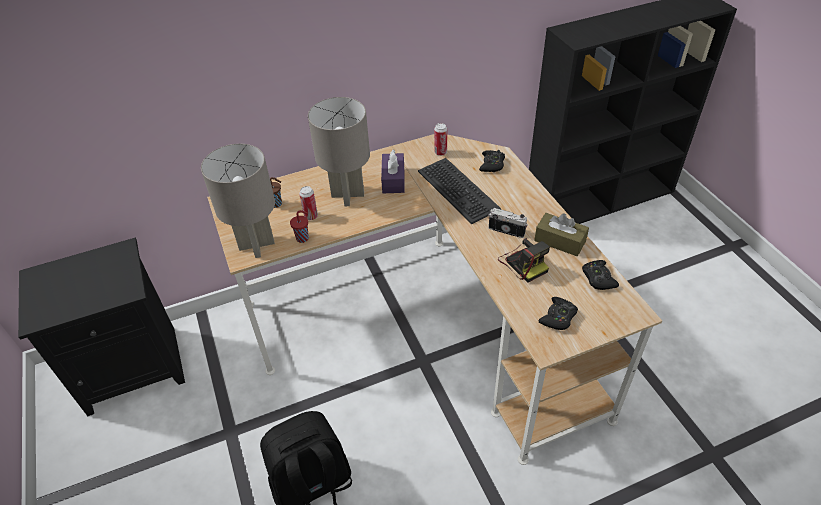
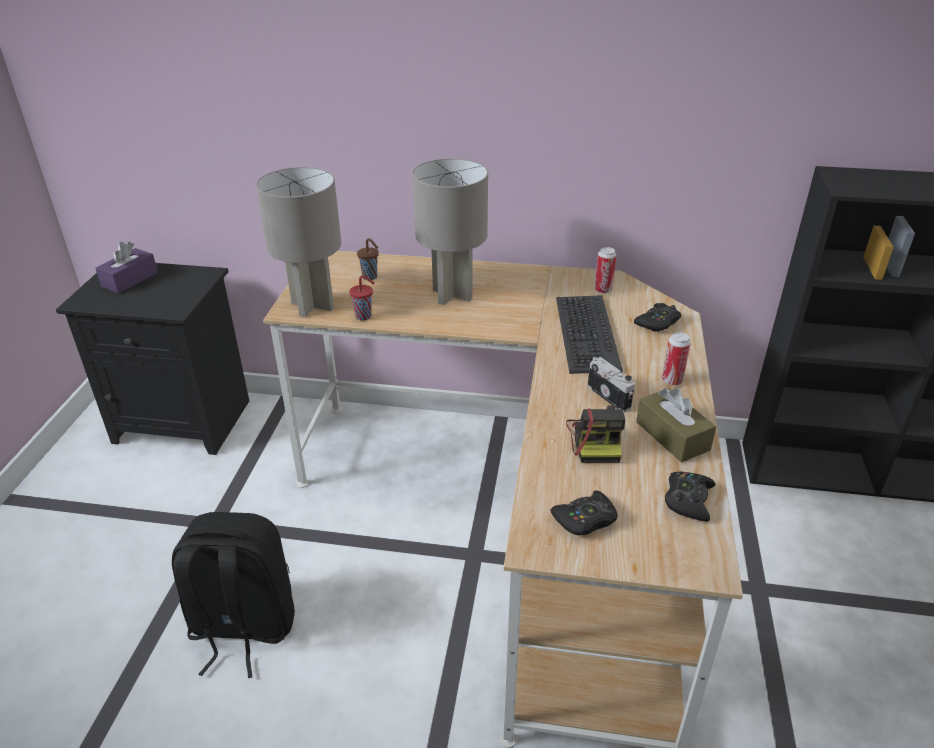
camera: 30 degrees right, 10 degrees down
can [299,186,318,220] -> can moved to [662,332,691,386]
purple tissue box [381,150,405,193] -> purple tissue box moved to [95,241,158,293]

